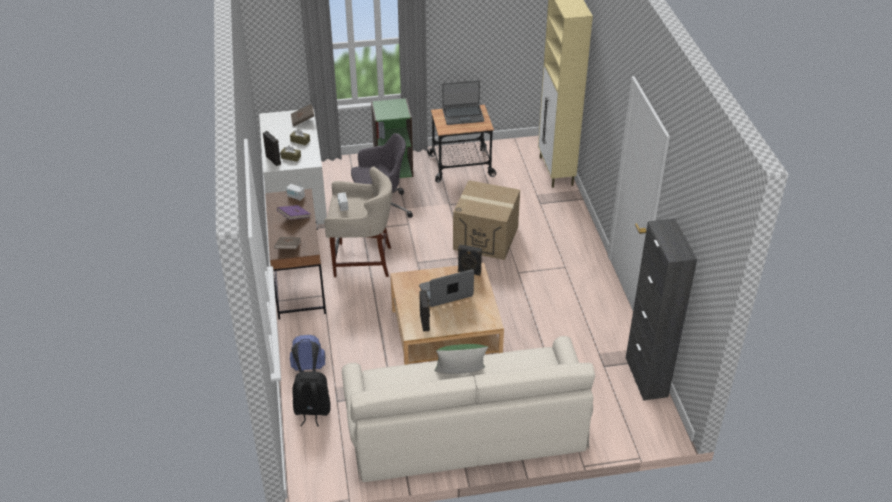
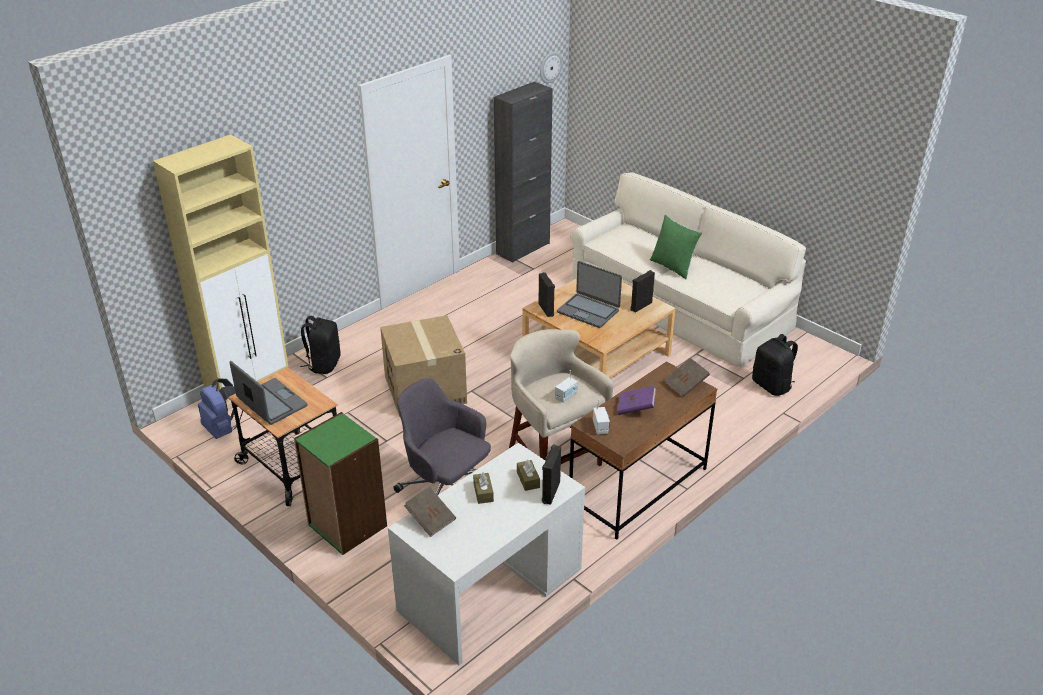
camera: 125 degrees left, 5 degrees down
blue backpack [290,335,326,372] -> blue backpack moved to [198,378,243,439]
none -> black backpack [300,316,341,374]
none -> wall clock [540,52,563,83]

